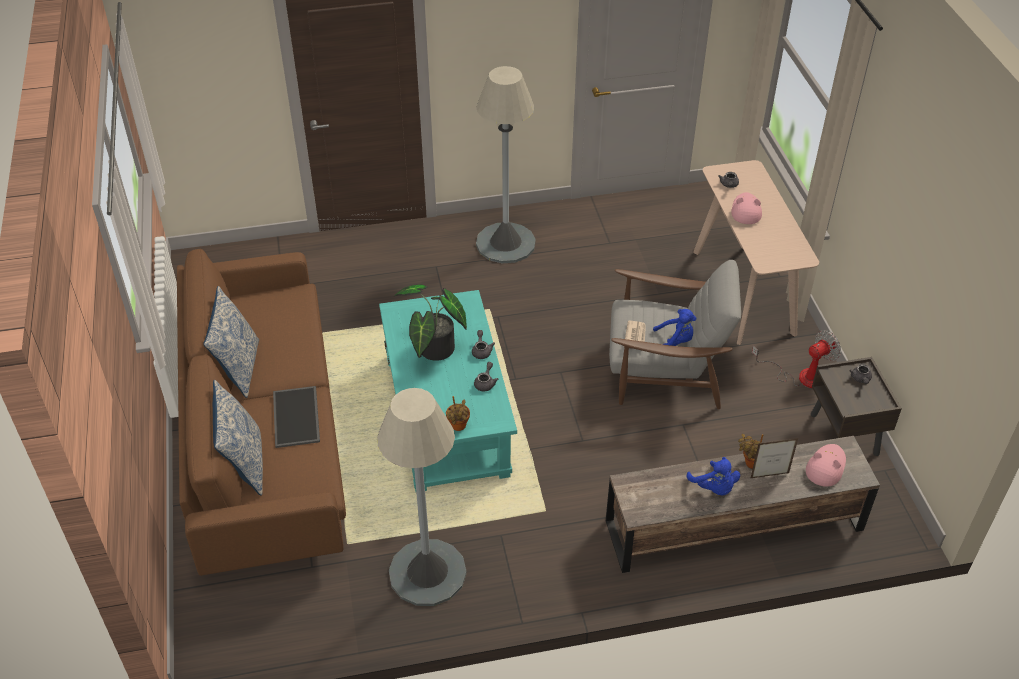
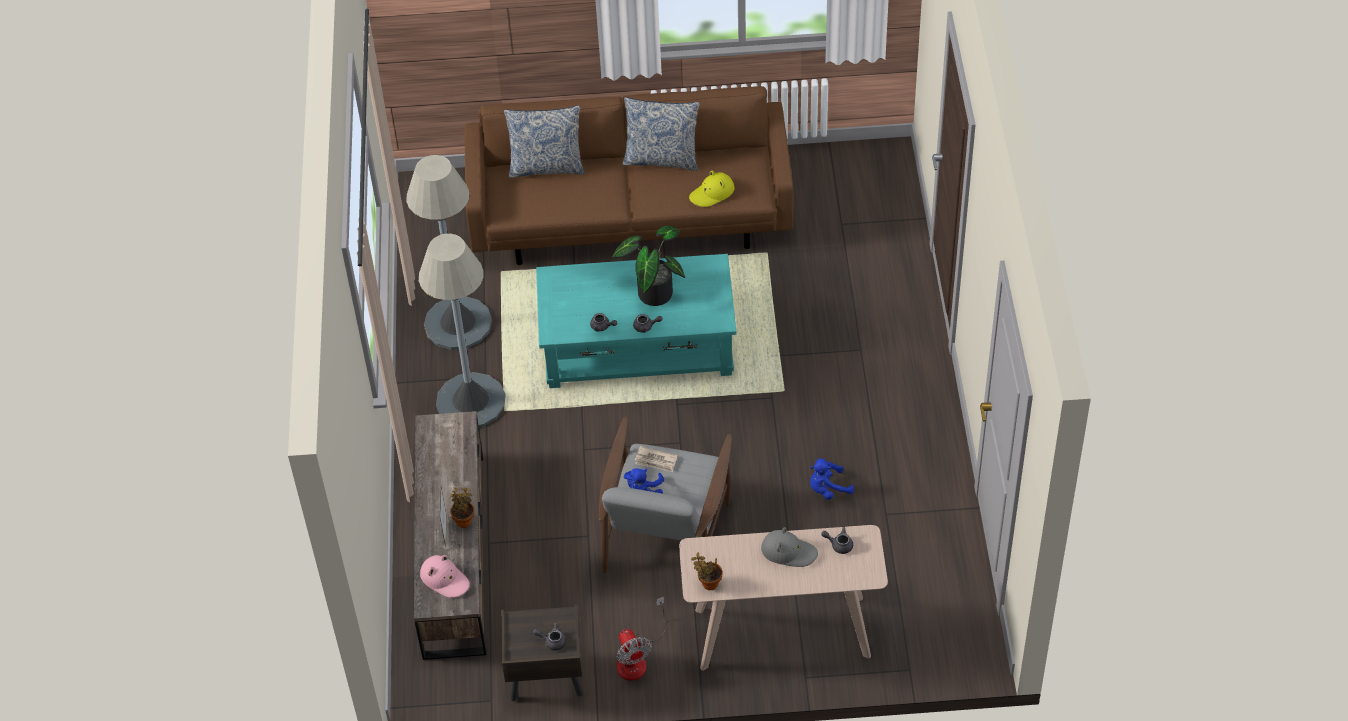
camera: 100 degrees right, 5 degrees up
tray [273,386,320,448] -> none
potted plant [446,396,470,431] -> potted plant moved to [691,553,723,590]
grey floor lamp [476,66,536,263] -> grey floor lamp moved to [419,234,506,427]
blue plush toy [686,457,740,495] -> blue plush toy moved to [810,458,854,500]
pink hat [731,192,762,224] -> grey hat [761,527,818,567]
none -> yellow hat [689,170,735,207]

